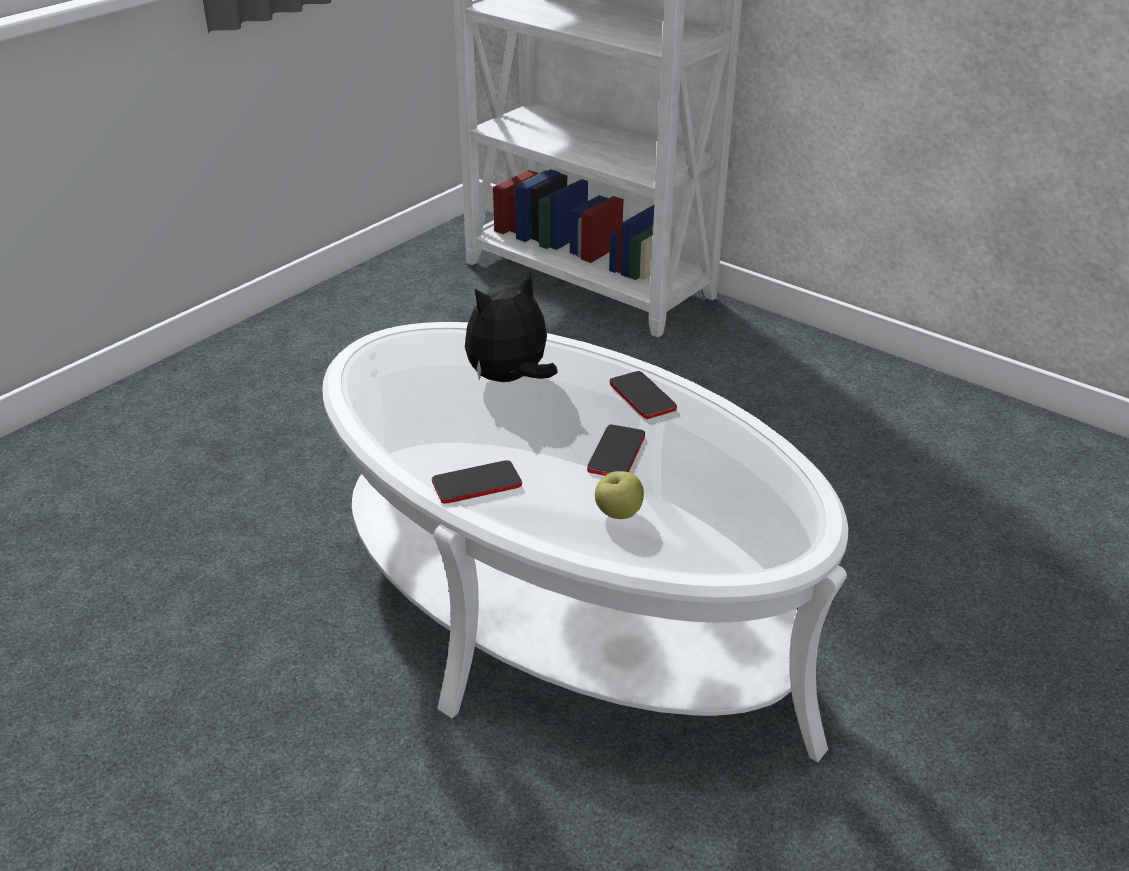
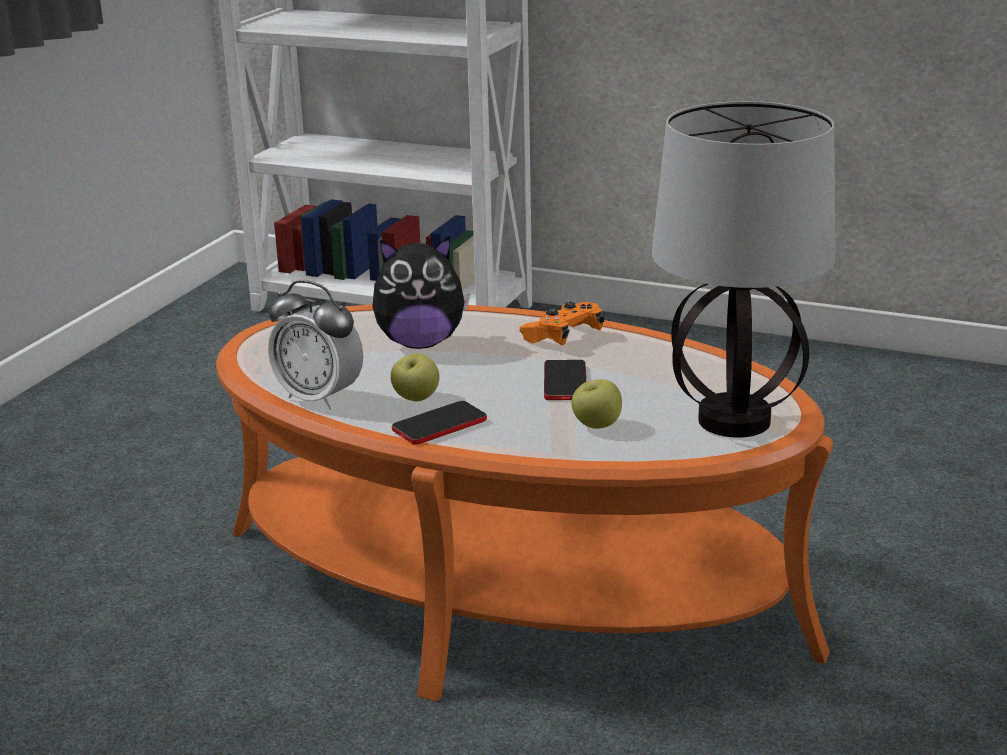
camera: 15 degrees left, 10 degrees down
white coffee table [322,322,848,762] -> orange coffee table [216,305,833,702]
plush toy [465,271,558,382] -> plush toy turned 135 degrees counterclockwise [372,236,470,349]
phone [610,371,677,419] -> orange game controller [519,302,604,345]
none -> alarm clock [268,280,363,410]
none -> apple [391,353,440,401]
none -> table lamp [652,101,835,438]

